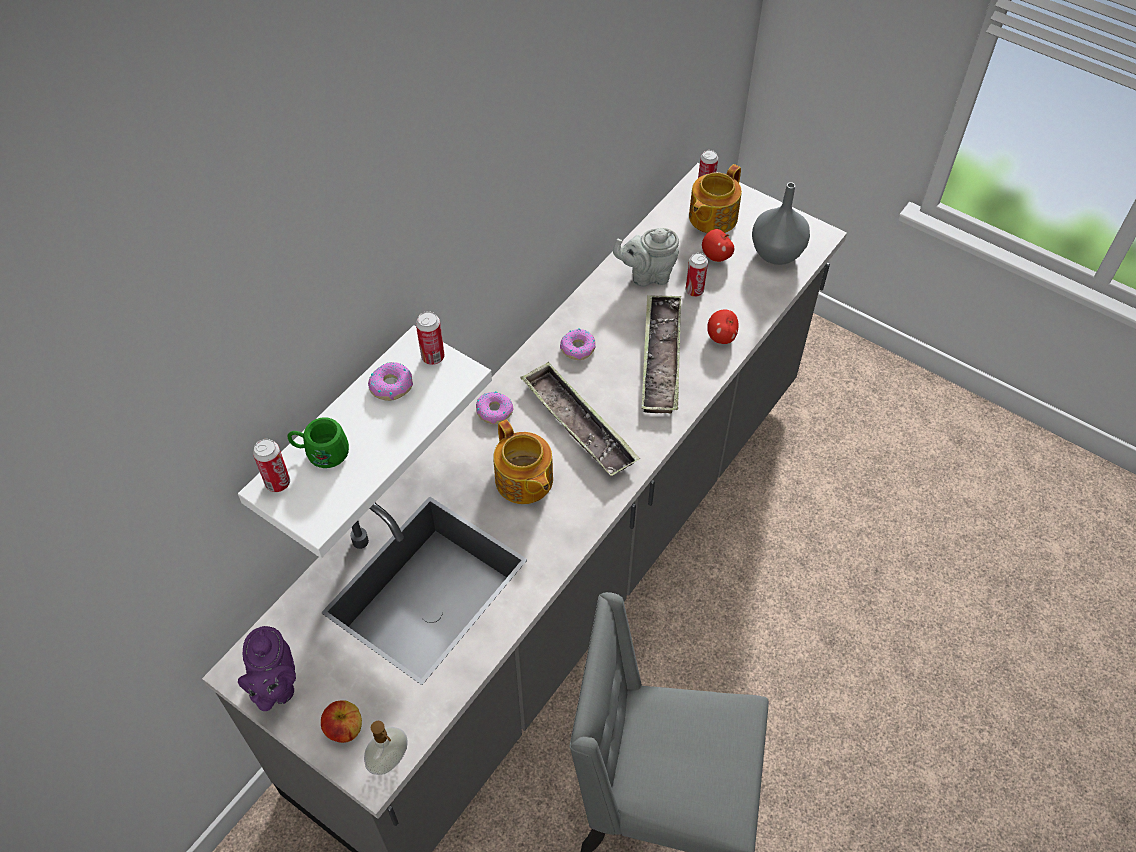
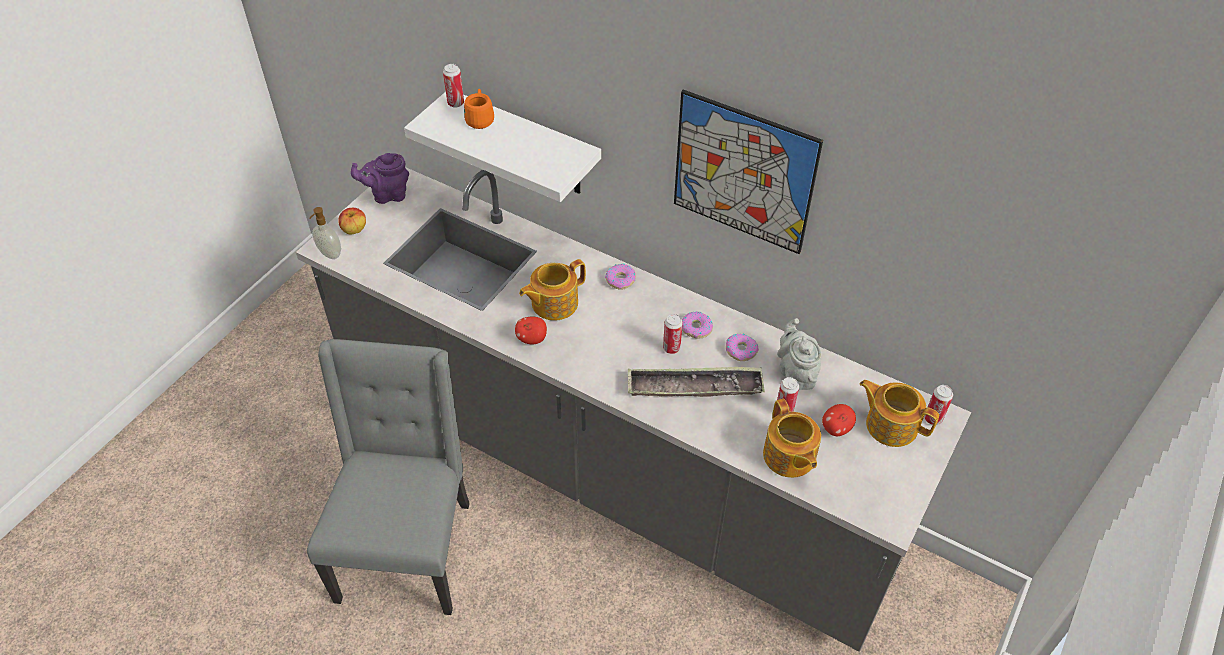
camera: 85 degrees right, 5 degrees down
green mug [287,417,349,468] -> orange mug [464,89,494,129]
donut [368,362,413,401] -> donut moved to [726,333,759,361]
can [416,311,445,365] -> can moved to [663,314,683,354]
tray [520,362,640,476] -> none
apple [707,309,739,344] -> apple moved to [515,317,547,344]
grey vase [752,182,810,265] -> none
none -> picture [674,90,823,254]
none -> teapot [763,399,821,478]

